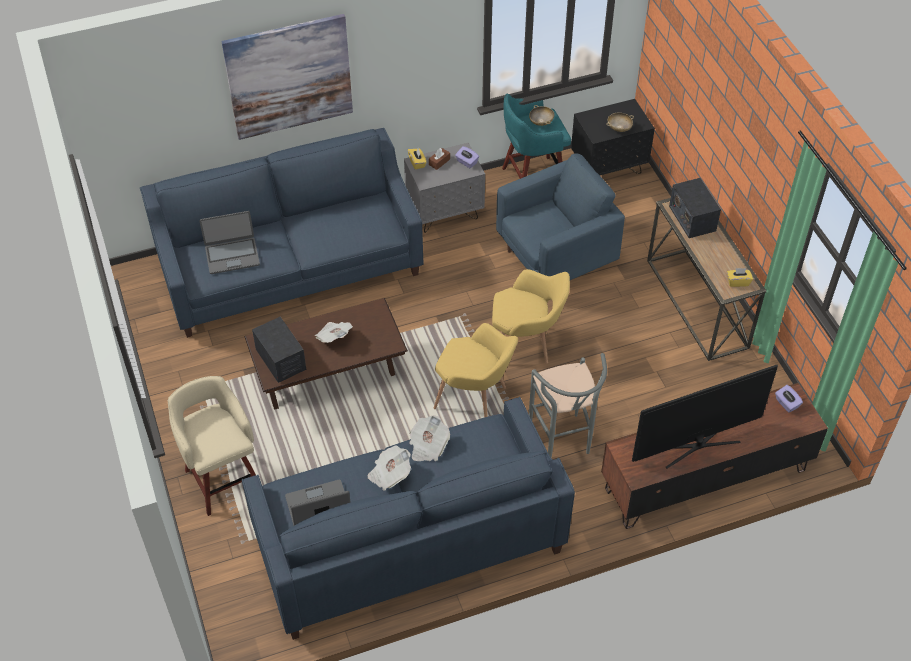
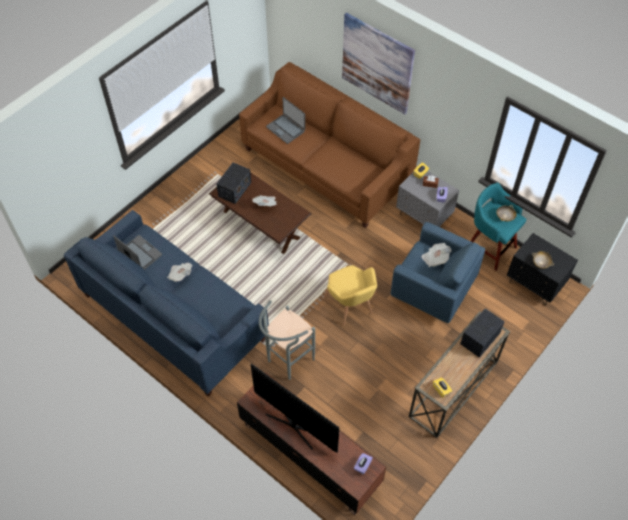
camera: 60 degrees right, 5 degrees up
blue sofa [140,128,423,338] -> brown sofa [239,62,421,228]
beige stool [168,376,256,516] -> none
newspaper [409,415,450,461] -> newspaper moved to [422,243,451,267]
yellow armchair [434,323,518,417] -> none

